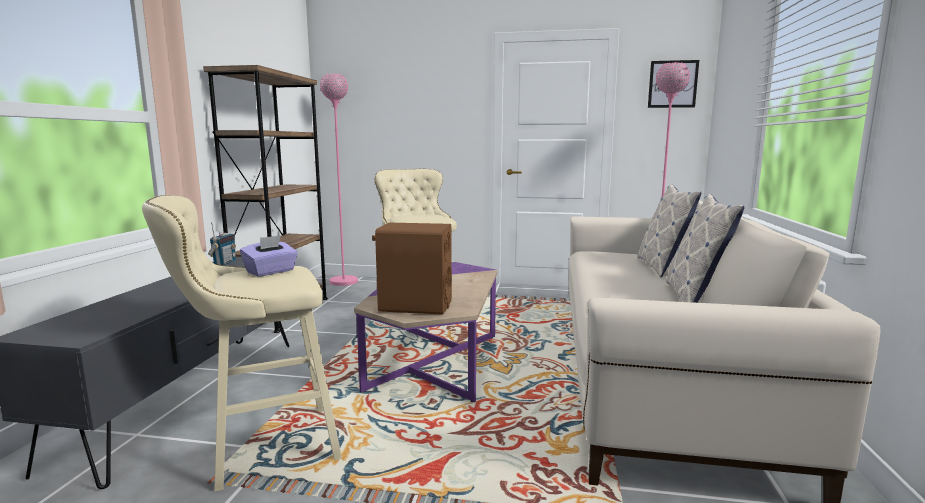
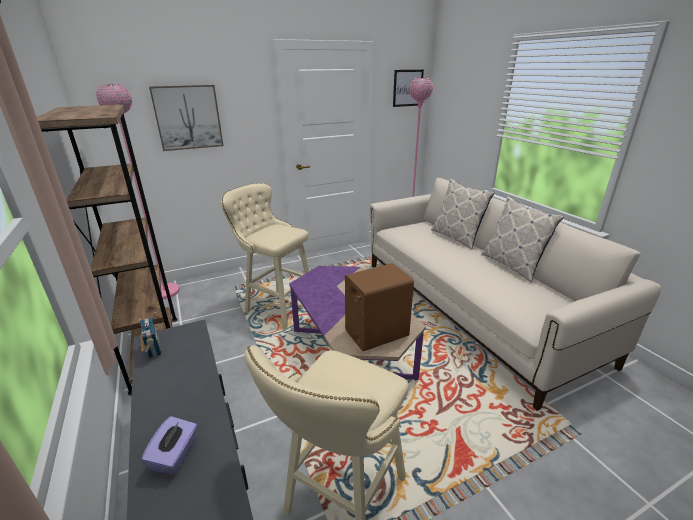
camera: 35 degrees left, 15 degrees up
purple tissue box [240,235,298,276] -> purple tissue box moved to [141,416,197,474]
none -> picture [149,85,223,151]

